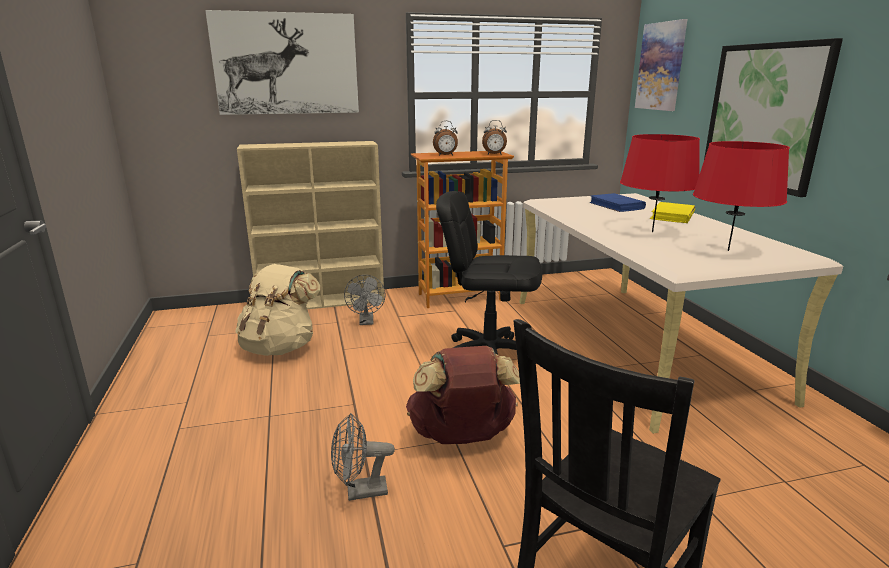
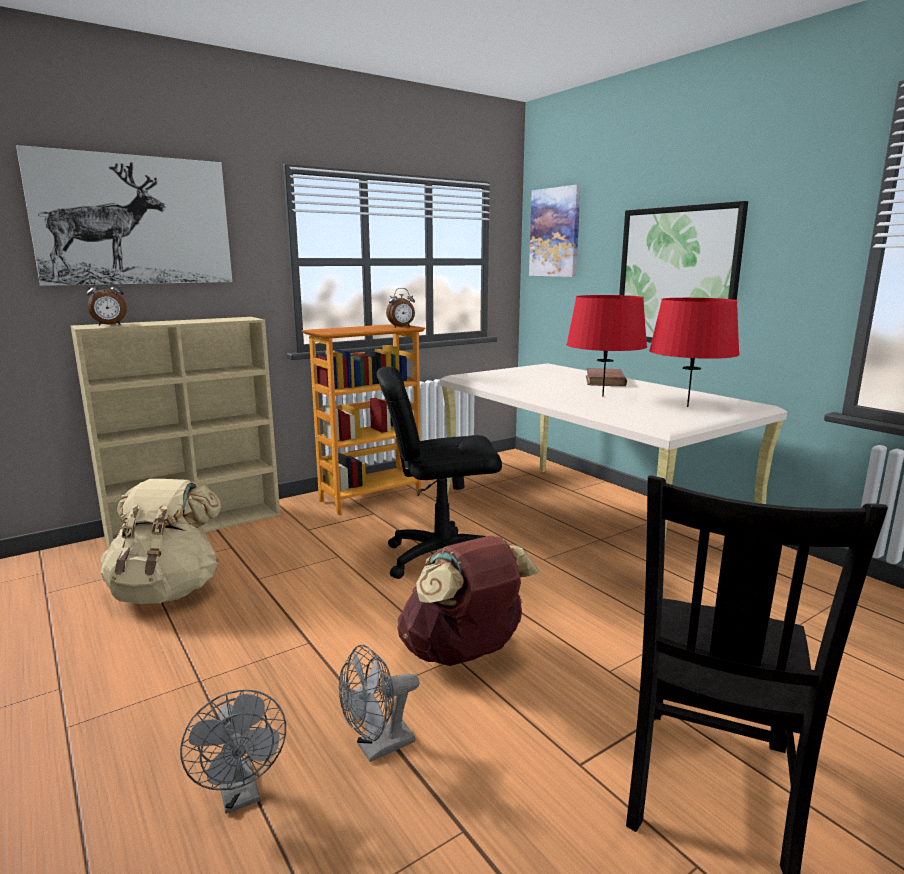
camera: 20 degrees left, 5 degrees down
grey fan [344,275,386,325] -> grey fan moved to [180,690,286,814]
alarm clock [433,121,458,156] -> alarm clock moved to [87,277,127,326]
blue book [590,193,646,212] -> none
yellow book [650,202,695,223] -> brown book [586,368,627,386]

